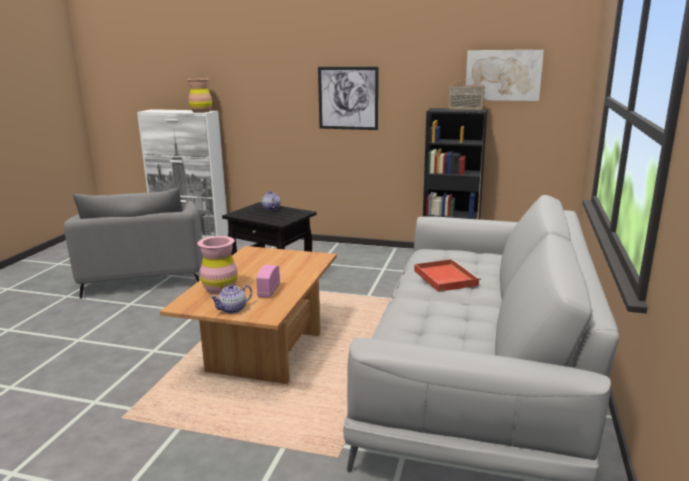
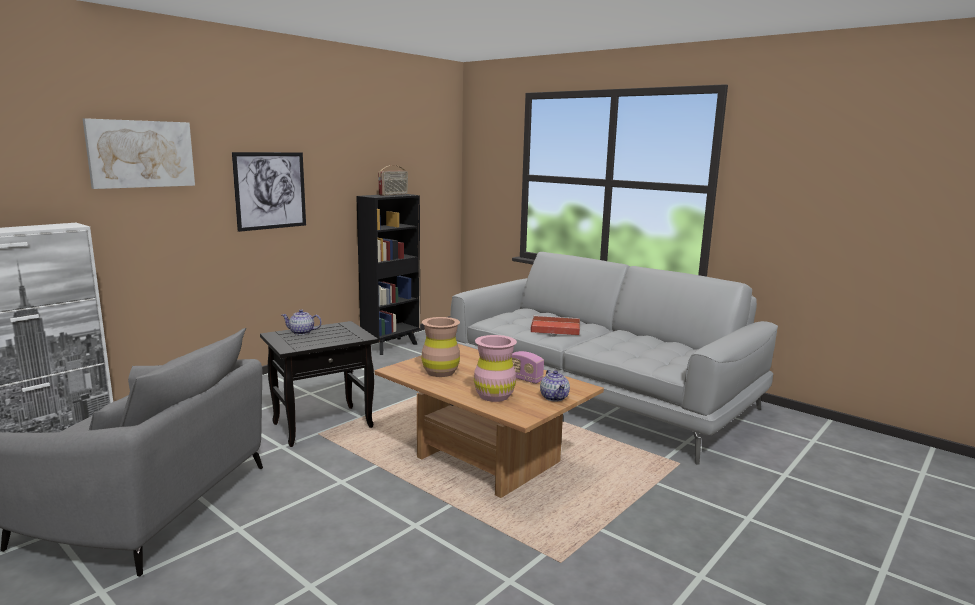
camera: 65 degrees left, 5 degrees down
brown vase [187,79,212,113] -> brown vase moved to [422,317,460,377]
picture [466,50,544,101] -> picture moved to [83,118,195,189]

